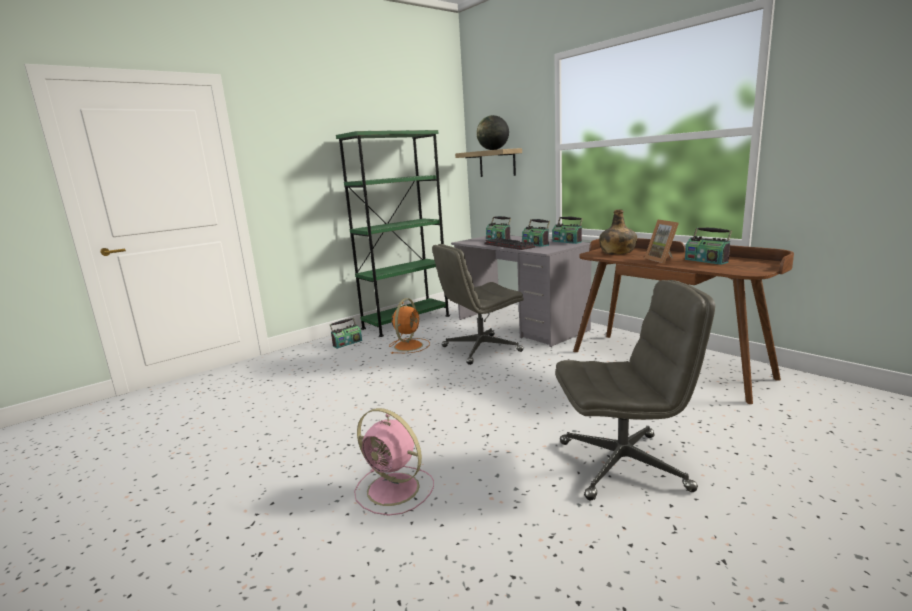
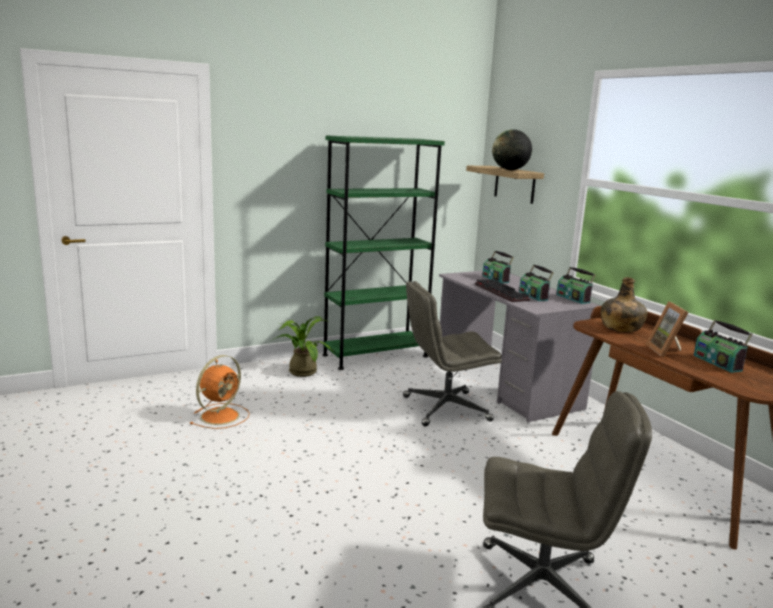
camera: 10 degrees right, 0 degrees up
radio [330,318,362,348] -> potted plant [272,316,335,377]
pink fan [354,408,434,516] -> none
orange fan [389,298,430,354] -> orange fan moved to [190,355,250,429]

